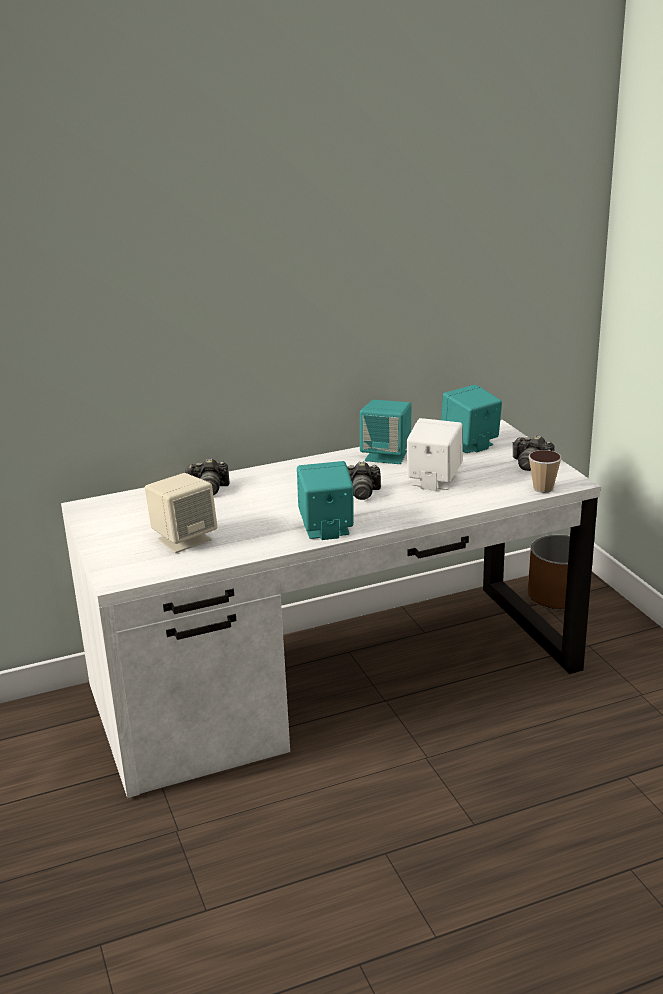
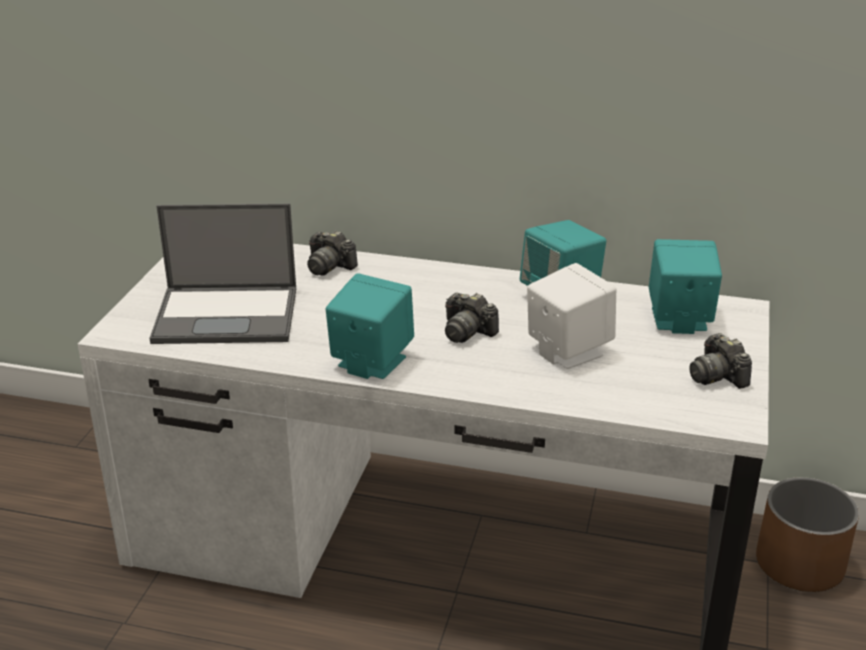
camera: 35 degrees right, 5 degrees up
beige speaker [145,473,218,553] -> laptop [150,204,296,344]
cup [529,450,562,493] -> none

